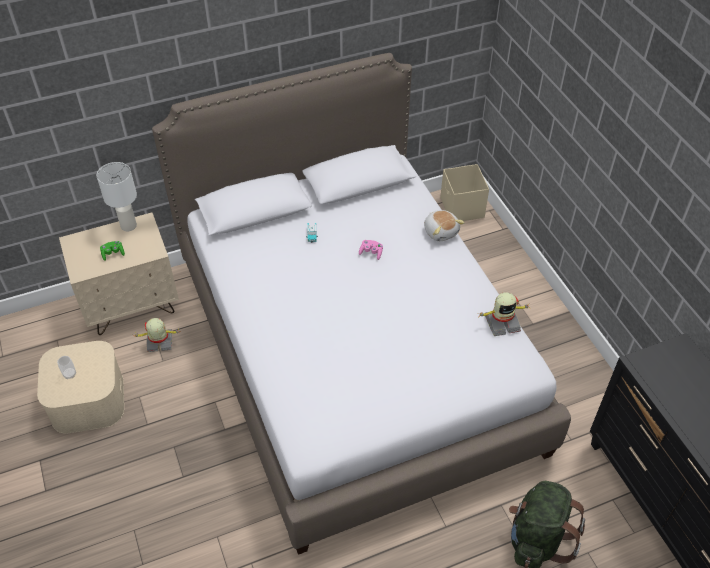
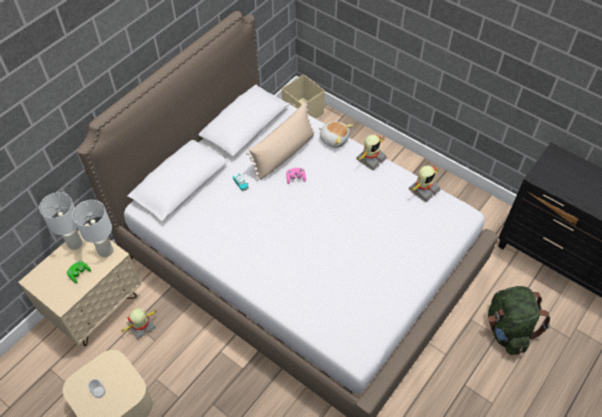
camera: 30 degrees left, 5 degrees up
none -> white table lamp [72,200,113,257]
none -> beige pillow [246,102,315,181]
none -> toy robot [356,134,387,170]

